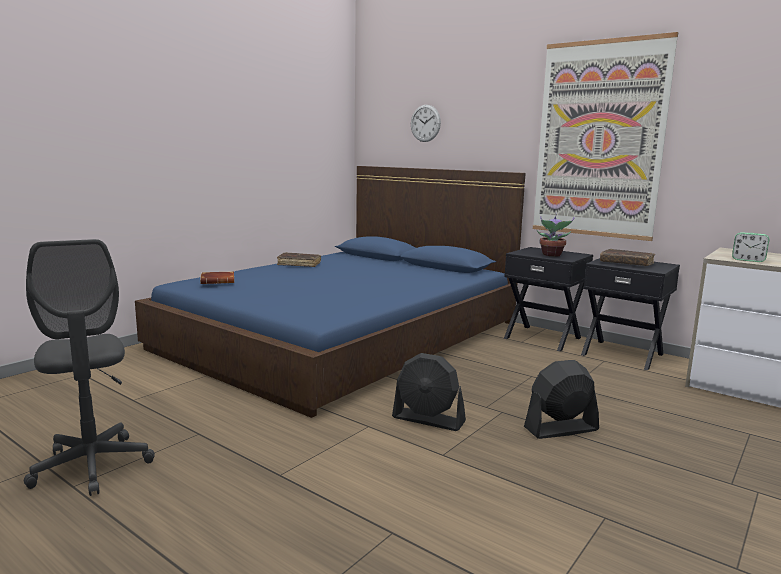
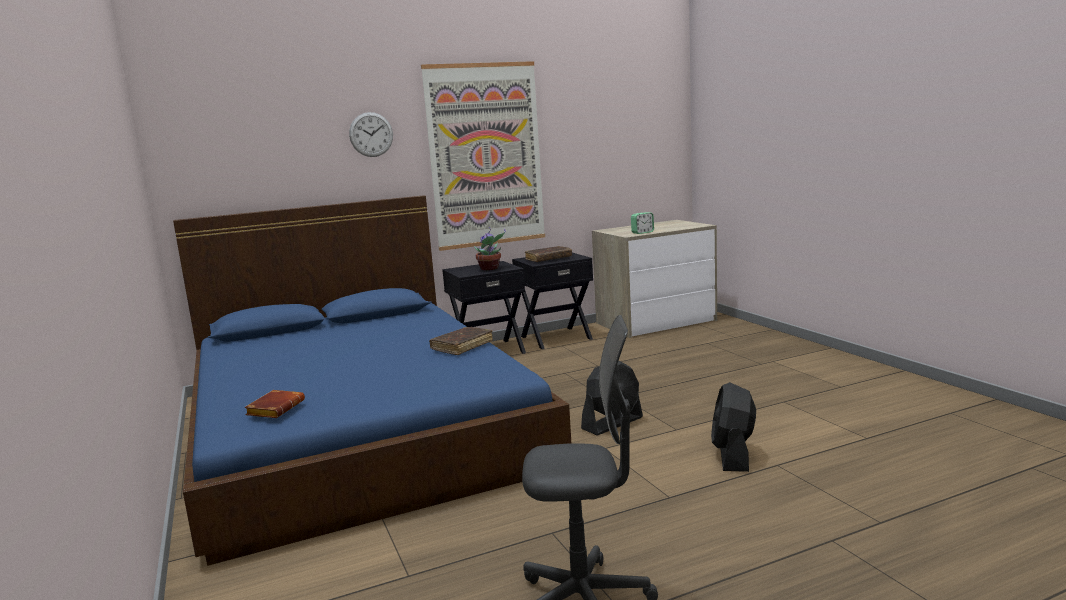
camera: 60 degrees left, 0 degrees up
brown book [277,252,321,267] -> brown book moved to [429,327,493,355]
wall clock [411,105,441,142] -> wall clock moved to [349,112,393,157]
black fan [524,360,599,439] -> black fan moved to [711,382,756,472]

